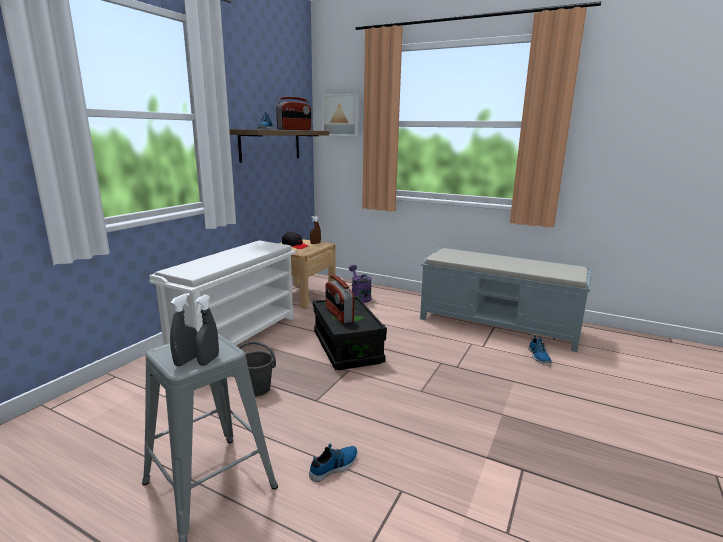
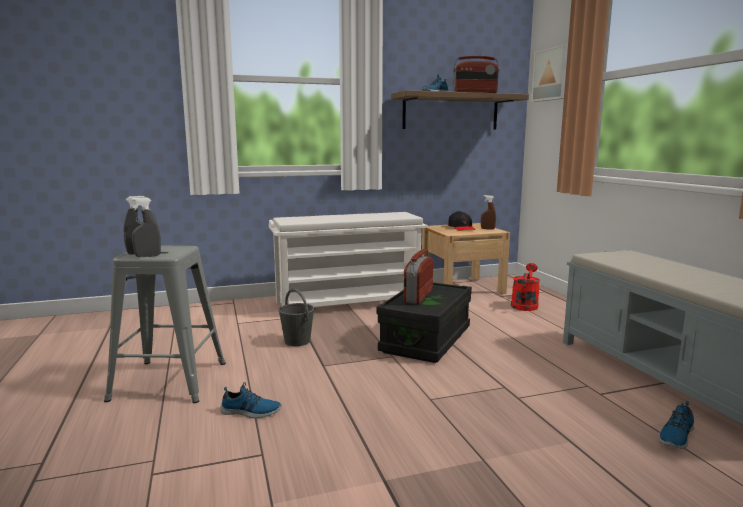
camera: 45 degrees right, 5 degrees down
purple watering can [349,265,372,303] -> red watering can [511,263,540,311]

